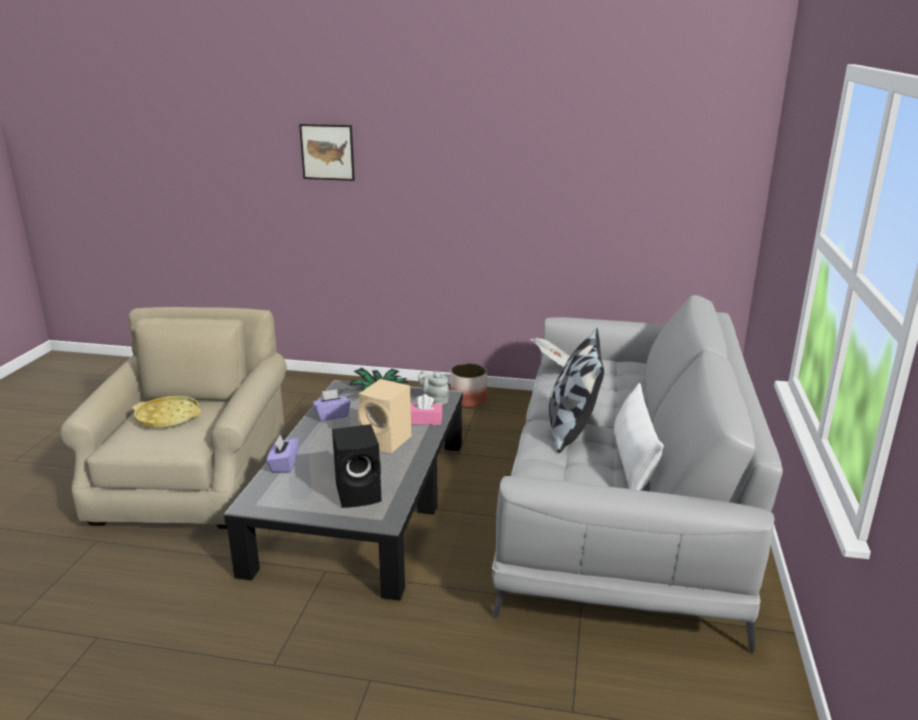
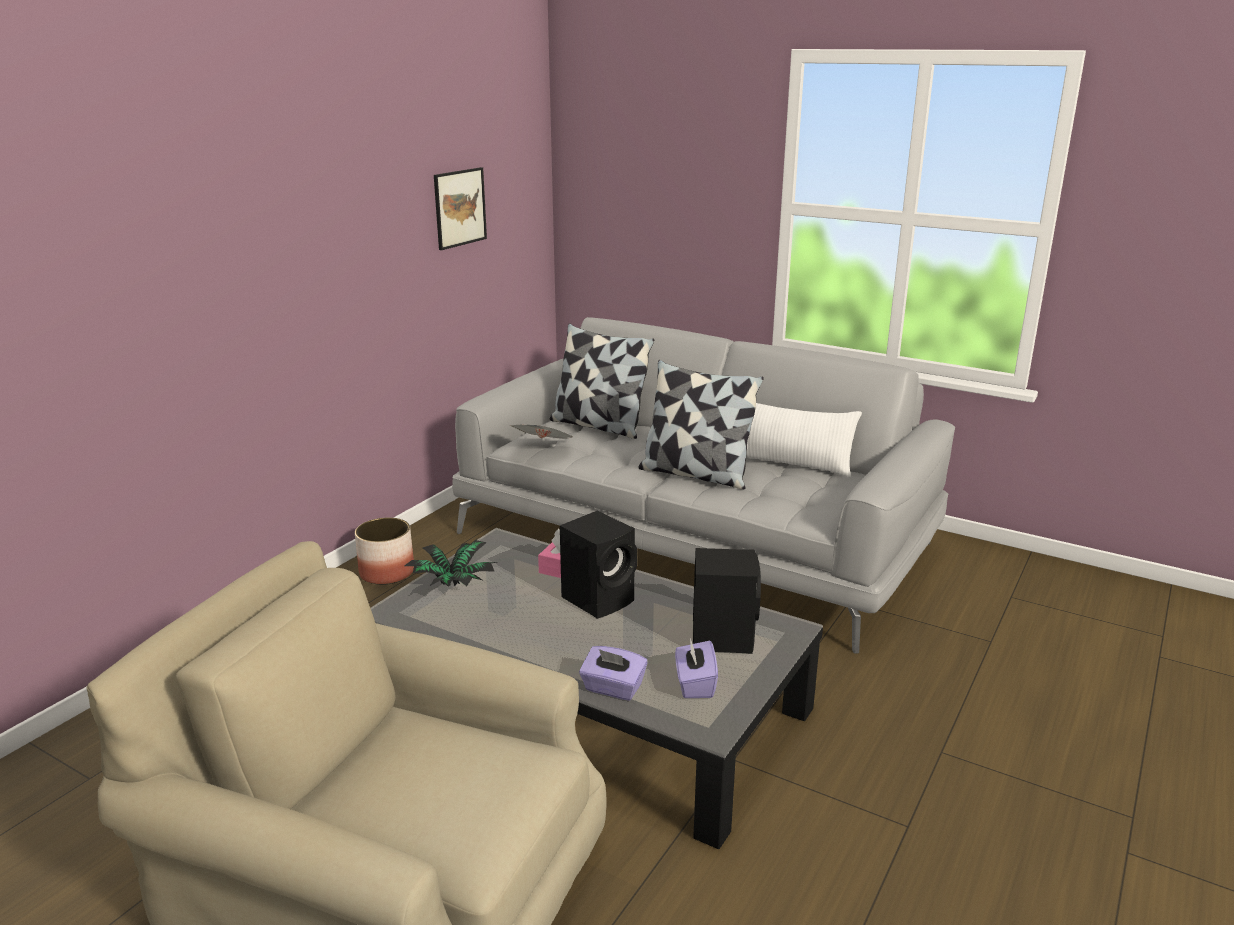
camera: 70 degrees left, 0 degrees up
yellow tray [133,396,201,428] -> none
picture [299,124,355,181] -> picture moved to [434,167,487,250]
purple tissue box [313,389,350,421] -> purple tissue box moved to [675,638,718,698]
beige speaker [358,379,411,453] -> black speaker [560,510,638,619]
grey teapot [418,370,449,405] -> none
none -> pillow [550,323,655,439]

